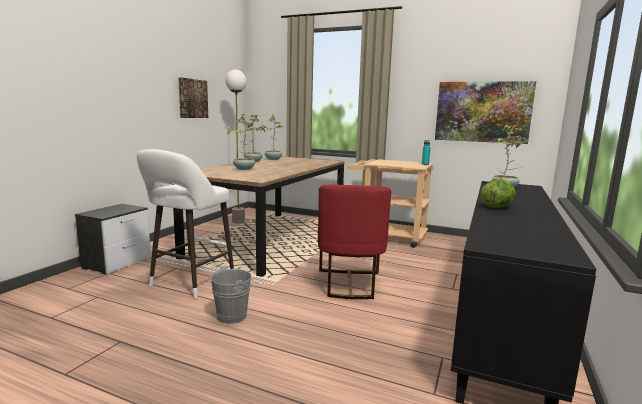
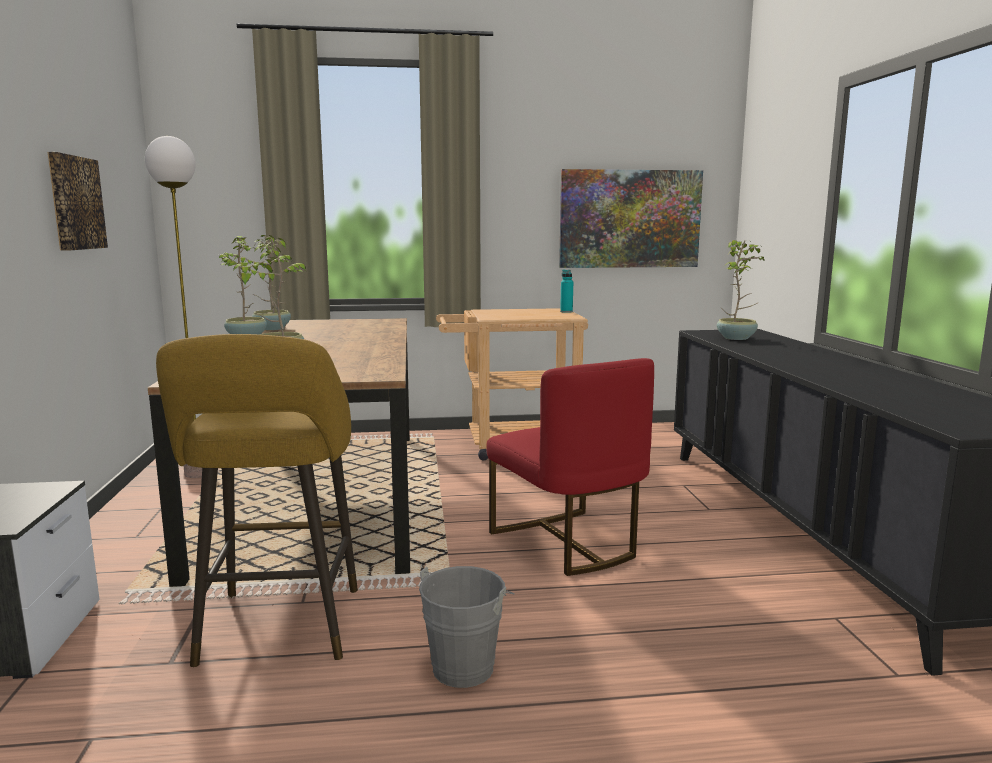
camera: 30 degrees left, 0 degrees up
white stool [137,149,234,299] -> yellow stool [156,334,358,667]
lettuce [480,178,516,208] -> none

